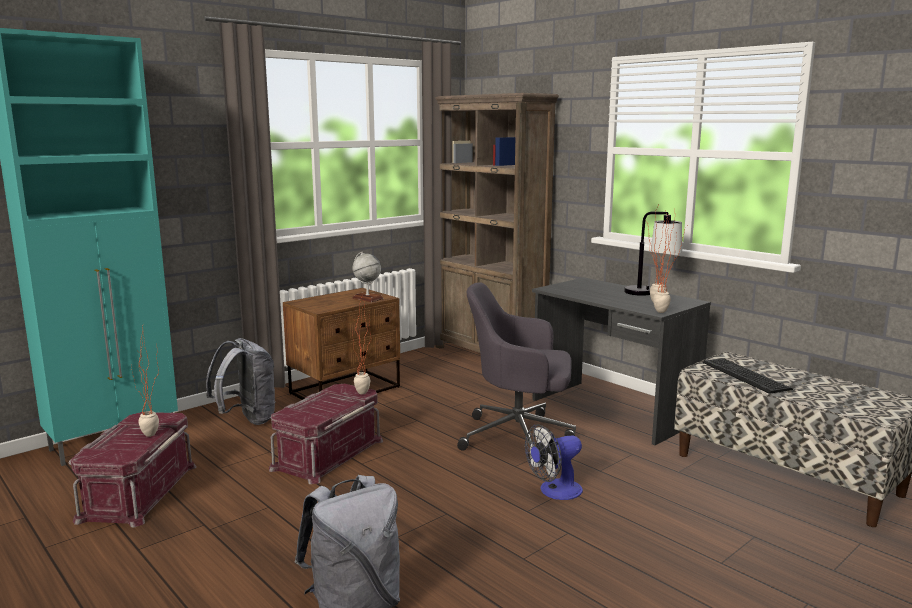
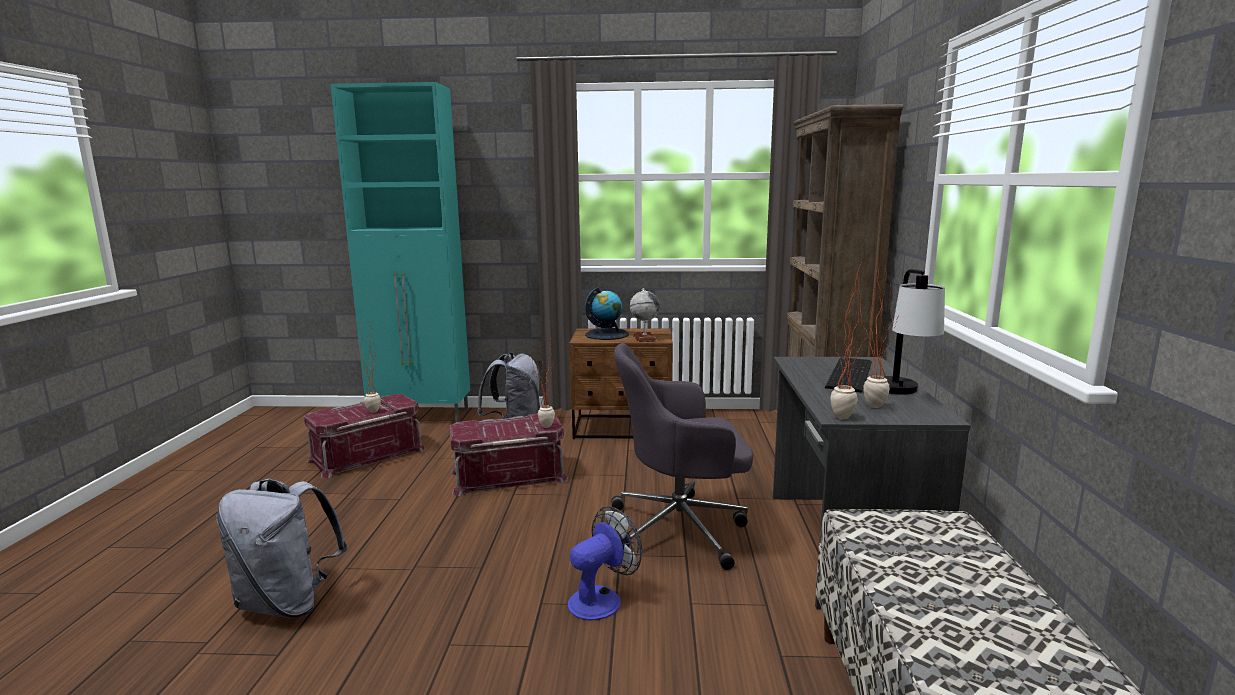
camera: 45 degrees right, 0 degrees up
grey office chair [457,282,576,467] -> grey office chair turned 60 degrees counterclockwise [611,343,753,570]
fan [525,424,583,500] -> fan turned 120 degrees clockwise [568,506,642,621]
keyboard [703,358,793,394] -> keyboard moved to [825,357,872,392]
none -> globe [585,287,629,340]

